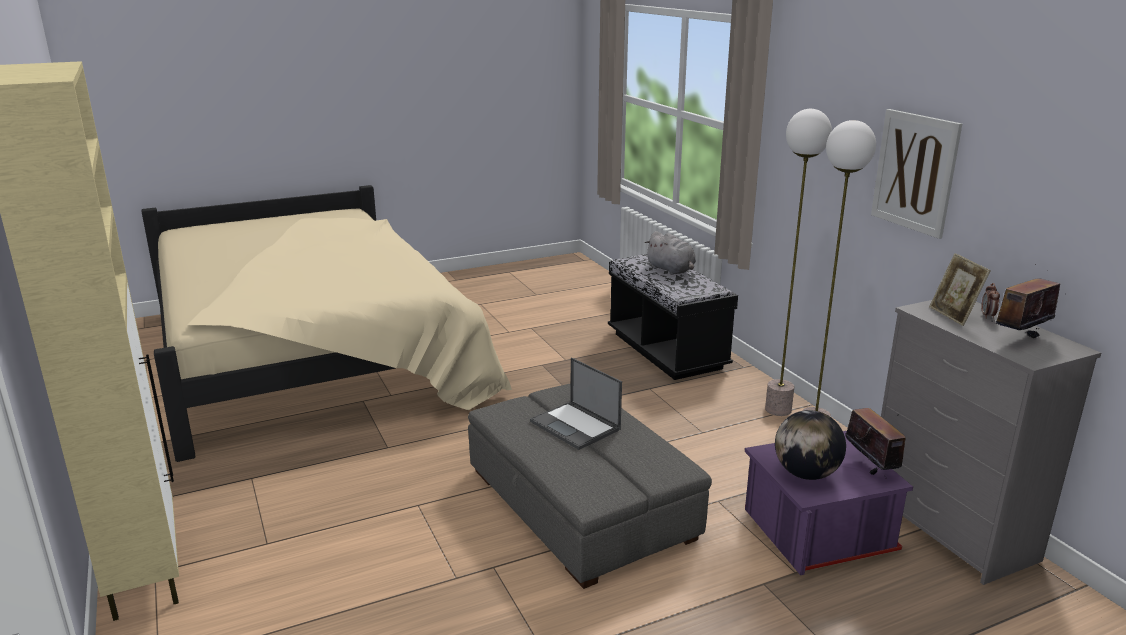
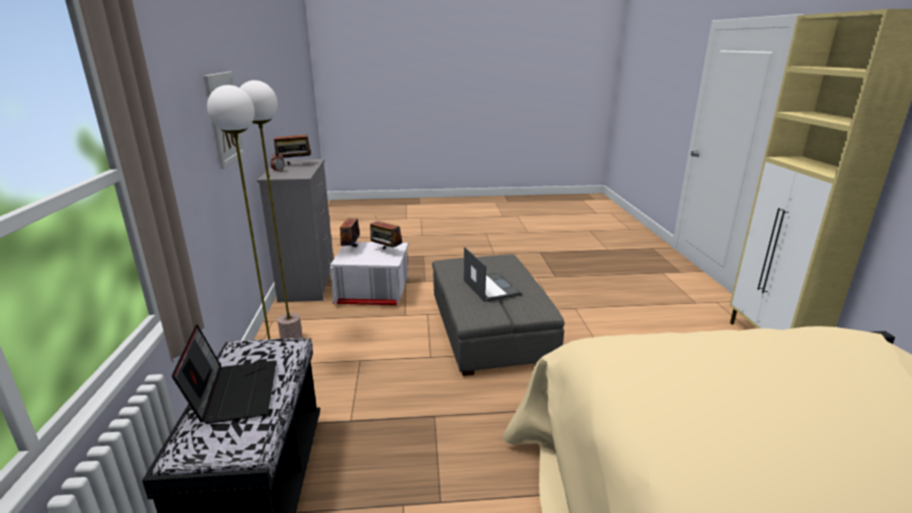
camera: 160 degrees left, 0 degrees up
grey plush toy [645,231,696,275] -> laptop [172,325,277,424]
purple storage box [745,431,913,575] -> white storage box [330,242,409,305]
globe [775,410,846,480] -> radio [370,221,402,249]
picture frame [929,253,991,326] -> none

